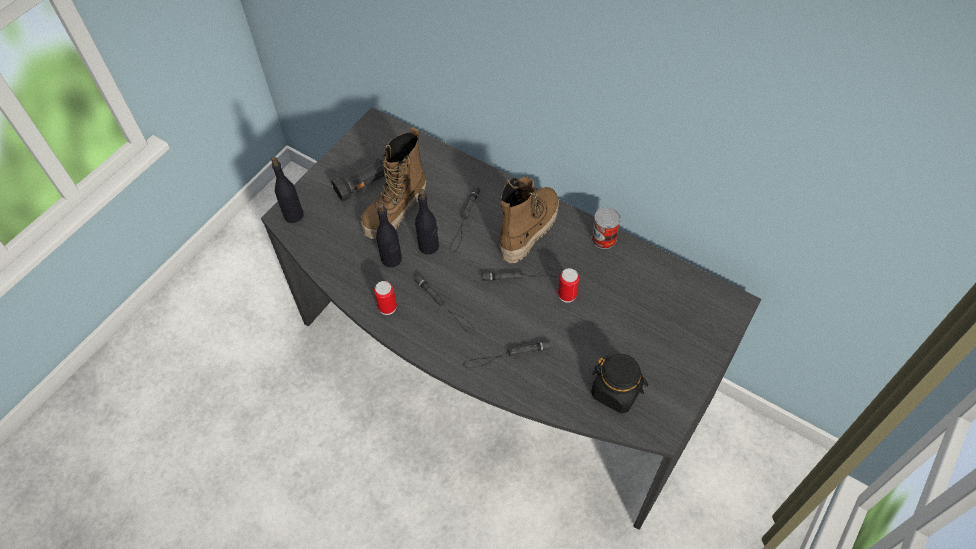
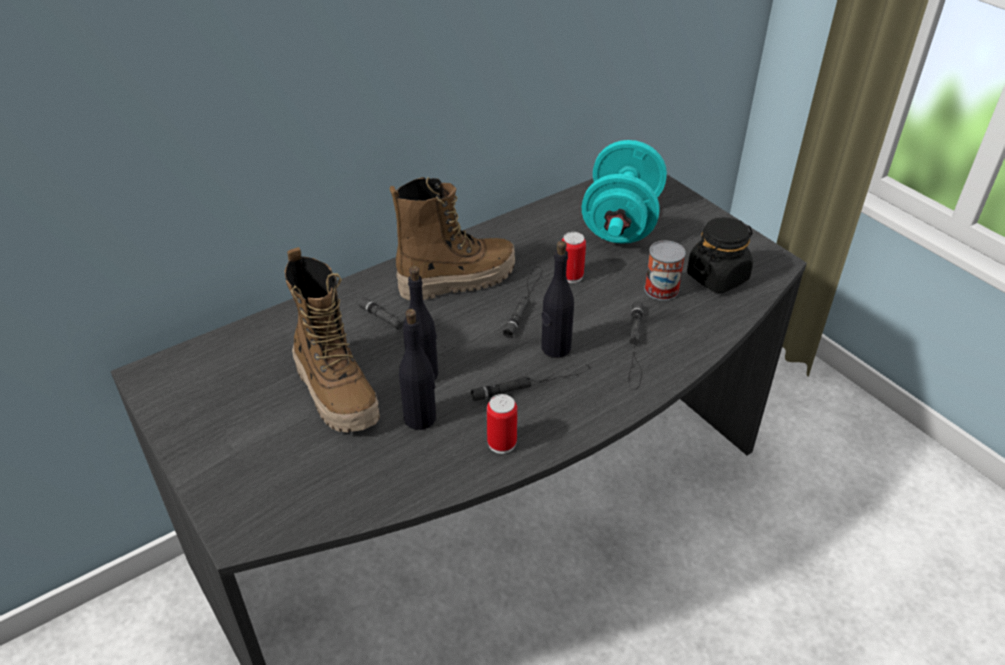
camera: 70 degrees left, 15 degrees down
black bottle [271,157,304,223] -> black bottle moved to [541,241,574,358]
black flashlight [331,158,385,201] -> none
boot [499,177,559,263] -> boot turned 105 degrees clockwise [390,177,515,300]
can [591,207,621,249] -> can moved to [644,240,686,301]
none -> turquoise dumbbell [582,140,667,244]

